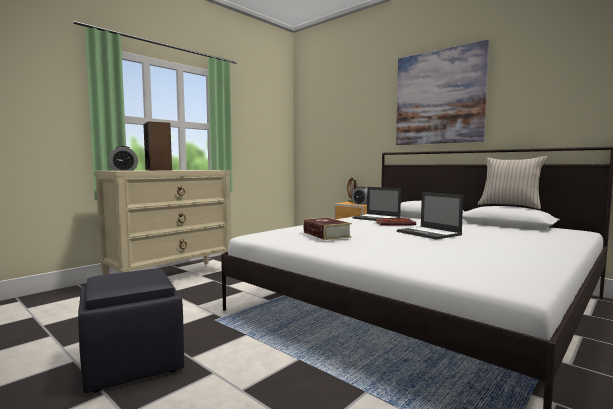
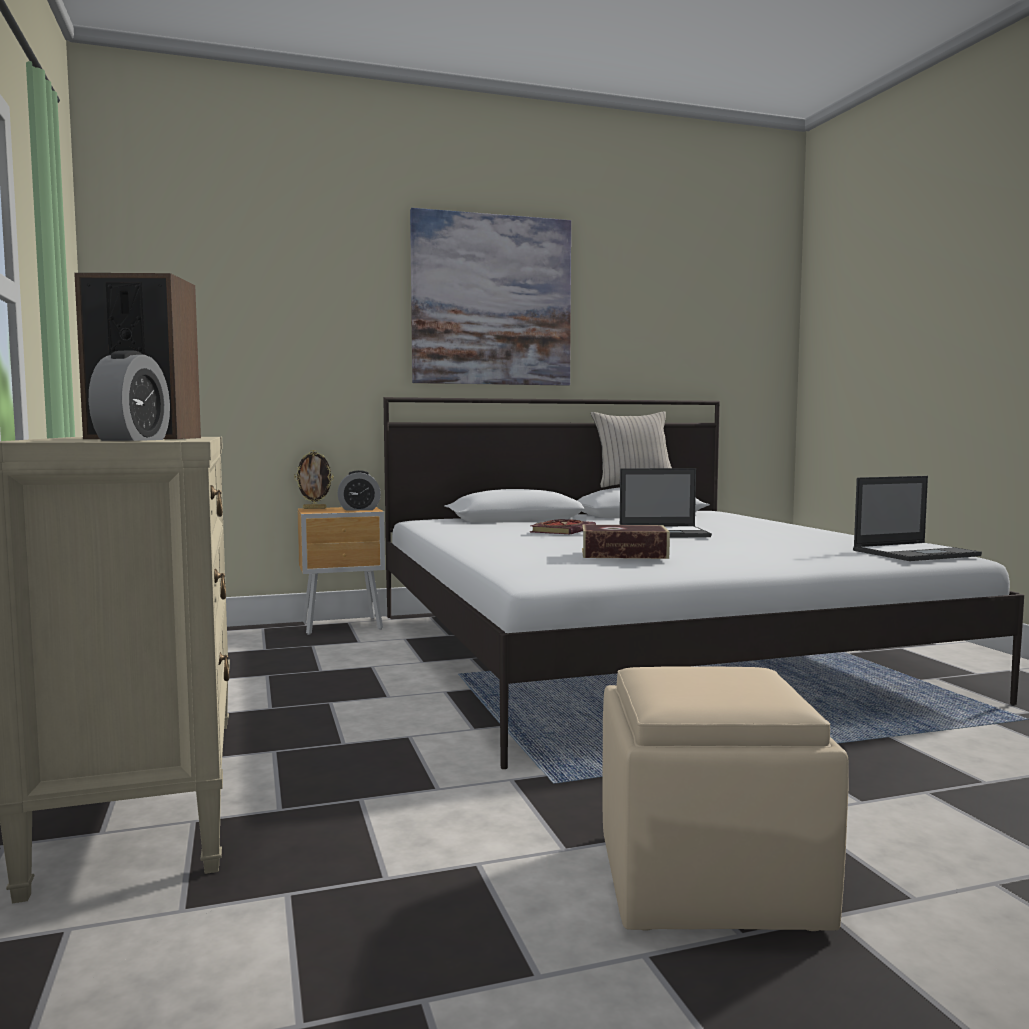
camera: 60 degrees left, 0 degrees up
black ottoman [78,268,184,393] -> beige ottoman [602,666,849,931]
laptop [352,187,401,221] -> laptop moved to [853,476,982,561]

